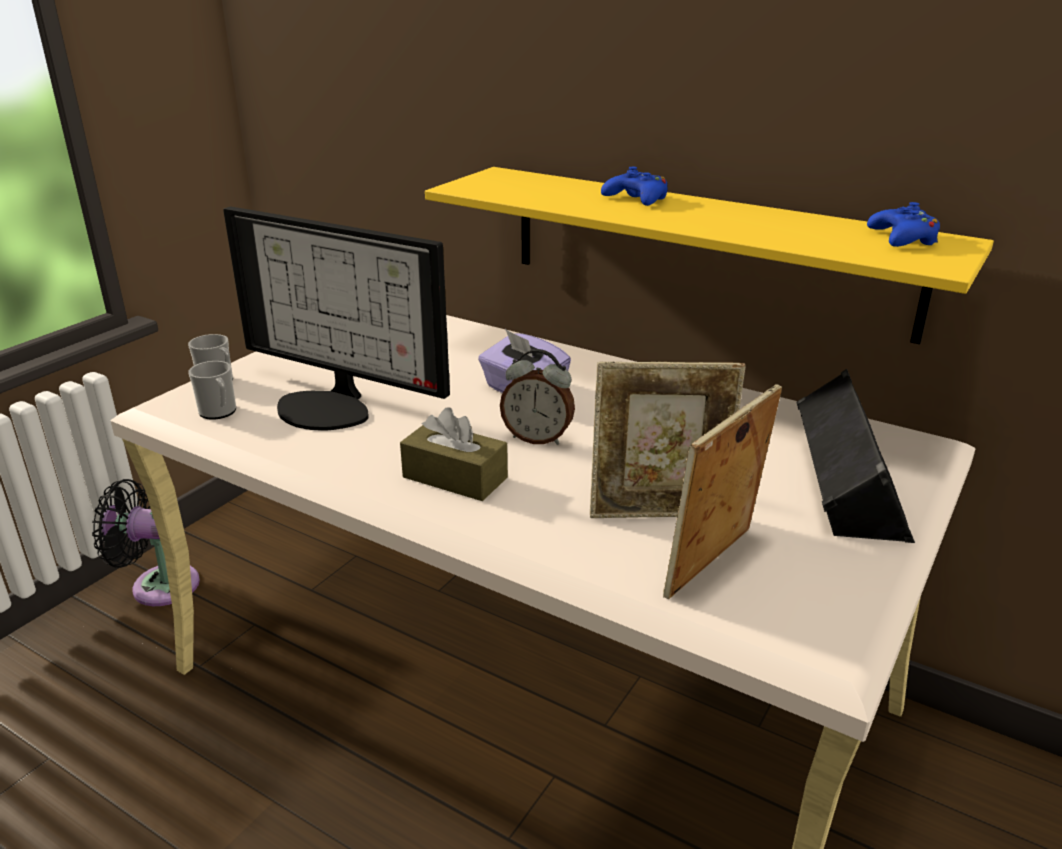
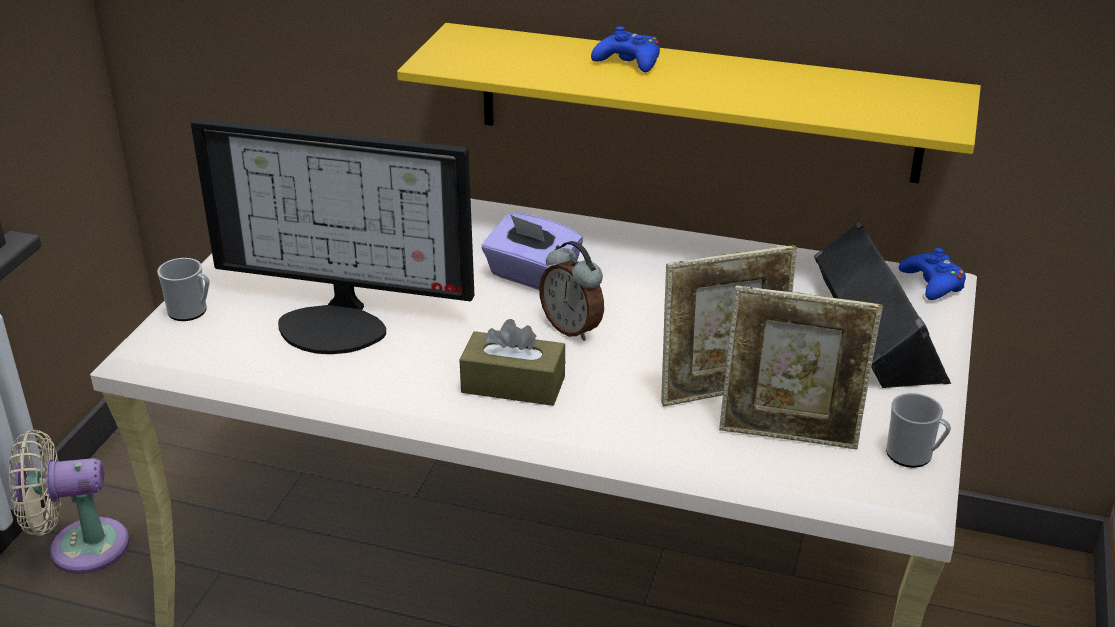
camera: 15 degrees left, 5 degrees up
black fan [92,479,200,606] -> beige fan [9,429,129,574]
mug [188,361,236,420] -> mug moved to [886,393,951,468]
alarm clock [500,349,575,445] -> alarm clock turned 45 degrees clockwise [539,241,604,341]
picture frame [663,384,782,600] -> picture frame turned 105 degrees counterclockwise [719,285,883,449]
blue game controller [867,202,940,247] -> blue game controller moved to [899,248,966,300]

